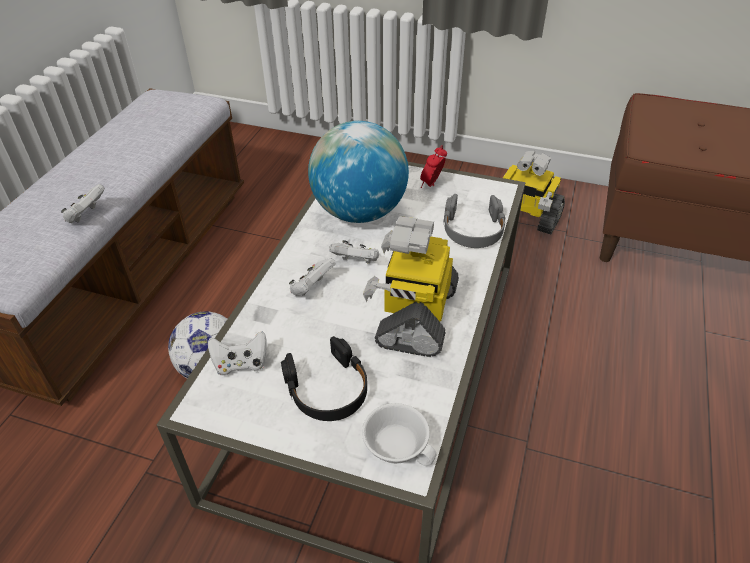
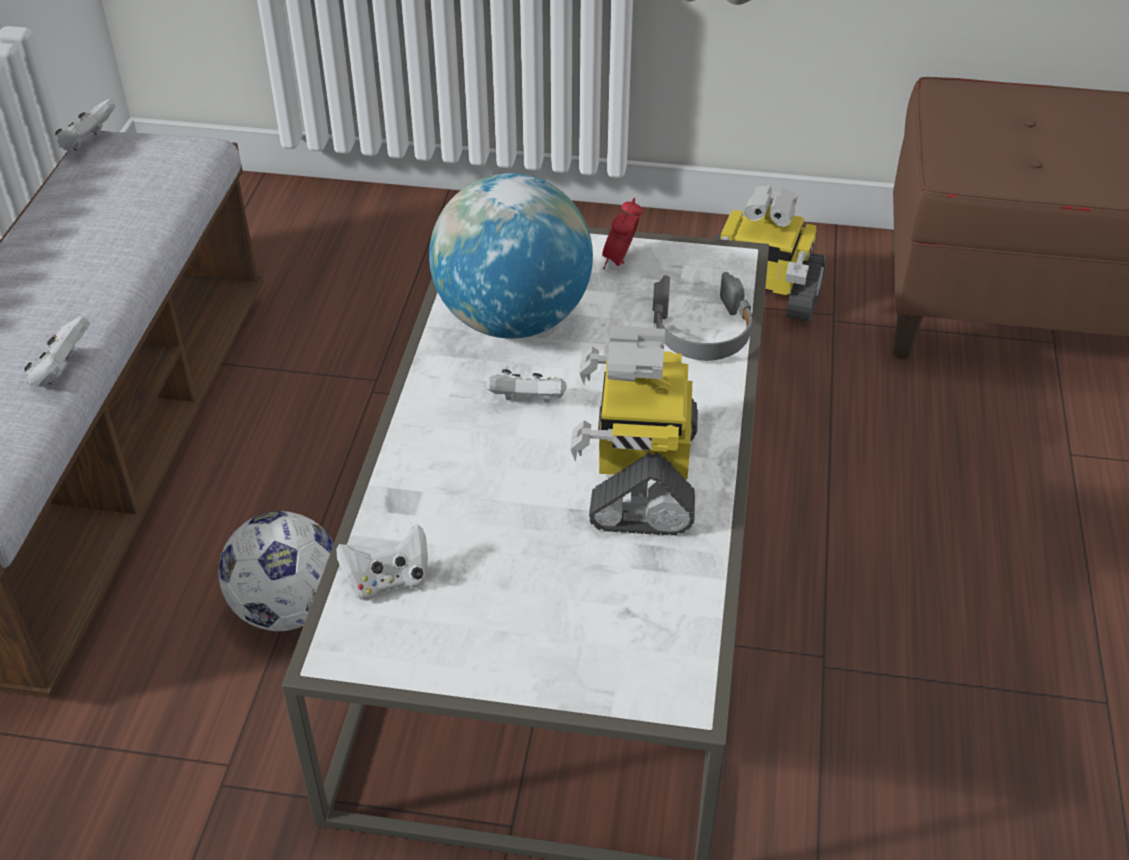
camera: 10 degrees left, 0 degrees up
black headphones [281,336,367,421] -> none
white game controller [289,258,336,296] -> white game controller moved to [55,99,115,151]
white cup [362,403,437,466] -> none

